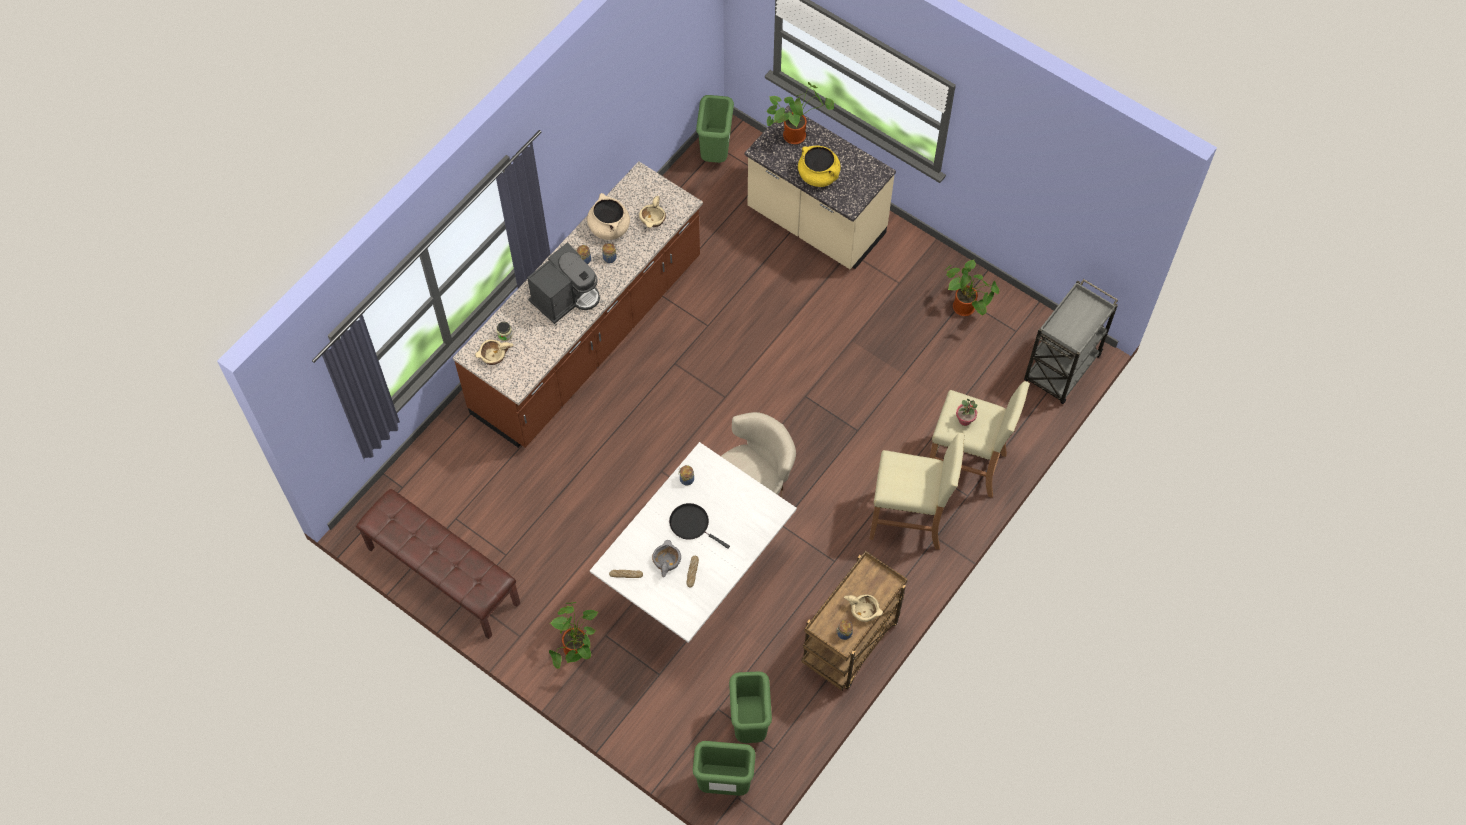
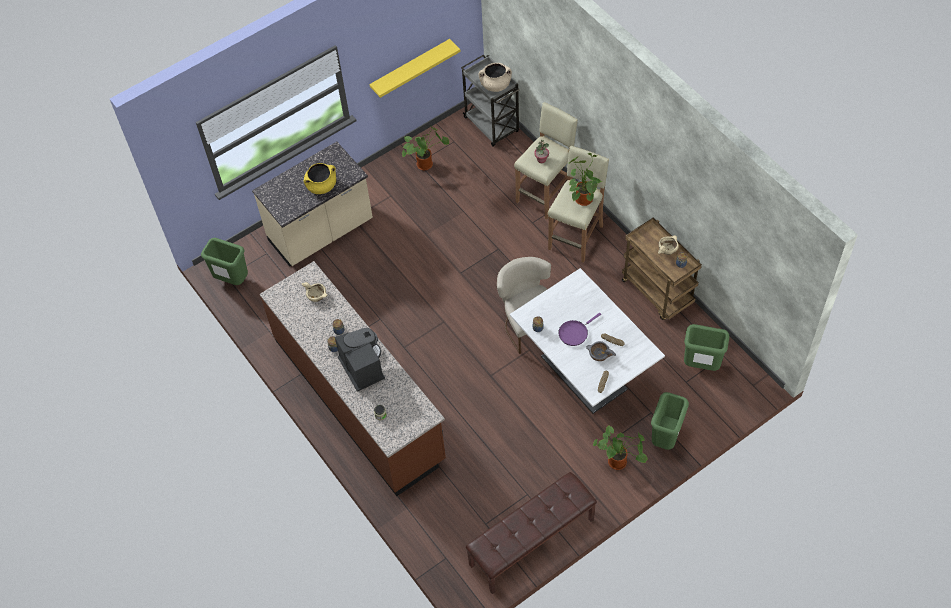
camera: 70 degrees left, 5 degrees down
beige bowl [475,340,514,365] -> none
beige cooking pot [587,193,630,240] -> beige cooking pot moved to [479,63,512,92]
black frying pan [669,503,730,549] -> purple frying pan [558,313,601,346]
green trash can [693,741,756,796] -> green trash can moved to [651,392,689,450]
potted plant [766,82,834,144] -> potted plant moved to [569,153,602,206]
none -> yellow shelf [369,39,461,98]

